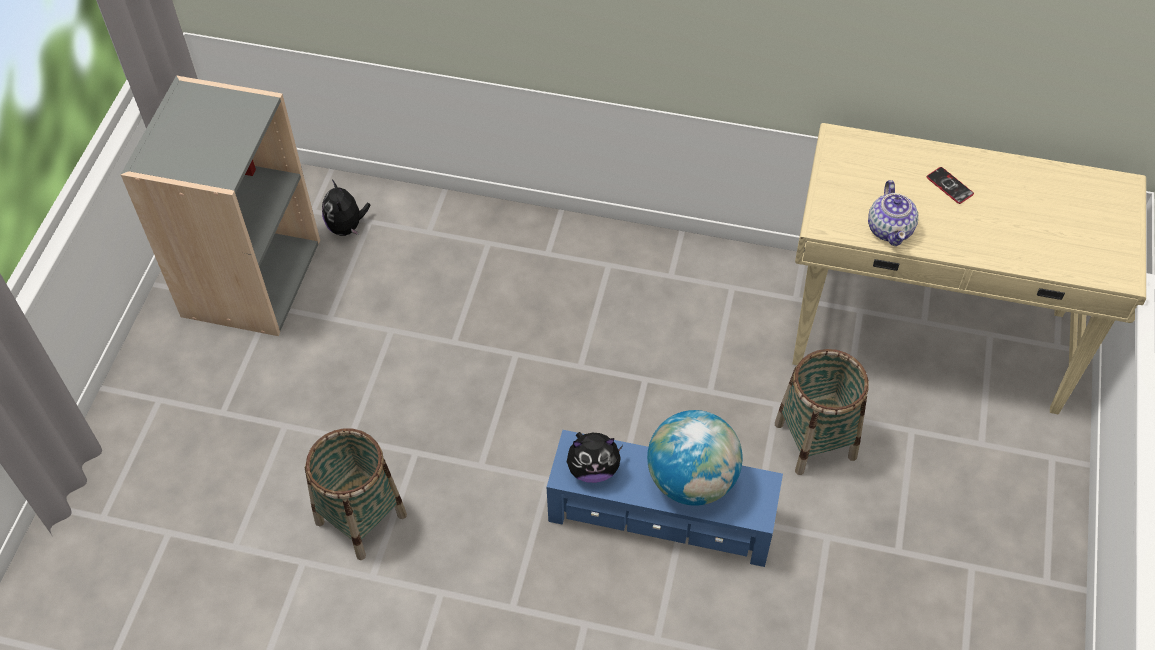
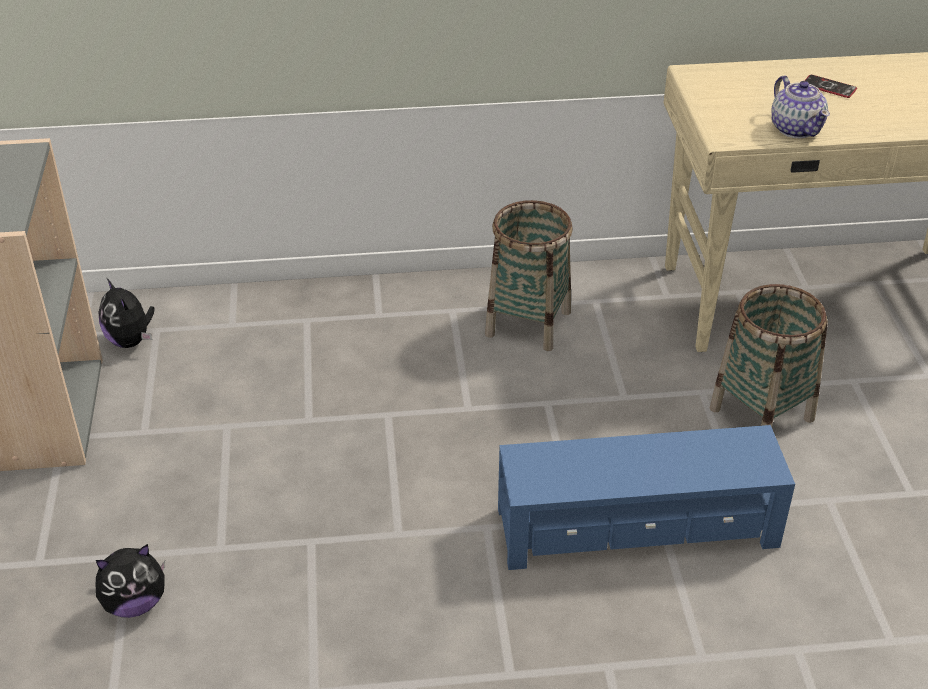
camera: 20 degrees left, 15 degrees down
basket [305,428,407,560] -> basket moved to [485,200,573,351]
plush toy [567,432,623,483] -> plush toy moved to [96,544,165,618]
globe [647,410,743,506] -> none

